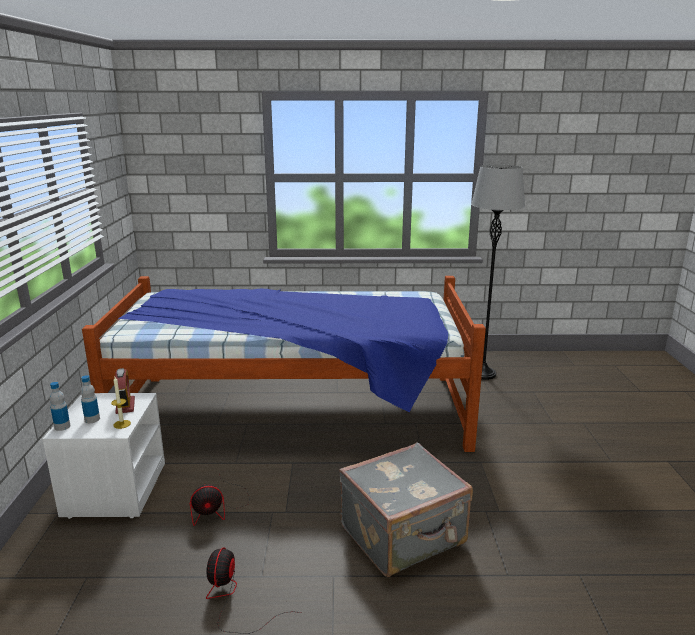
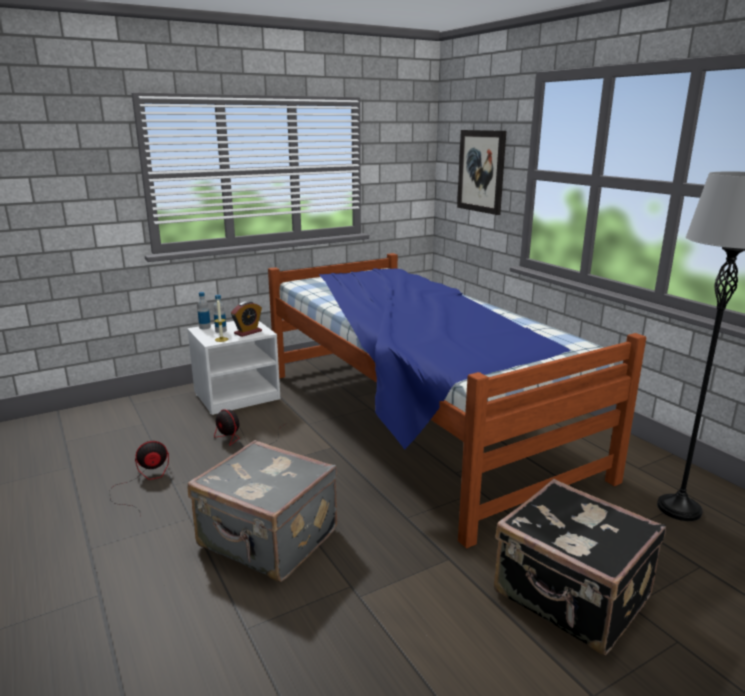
camera: 60 degrees right, 0 degrees up
none -> picture [457,130,506,215]
none -> black suitcase [494,479,666,655]

